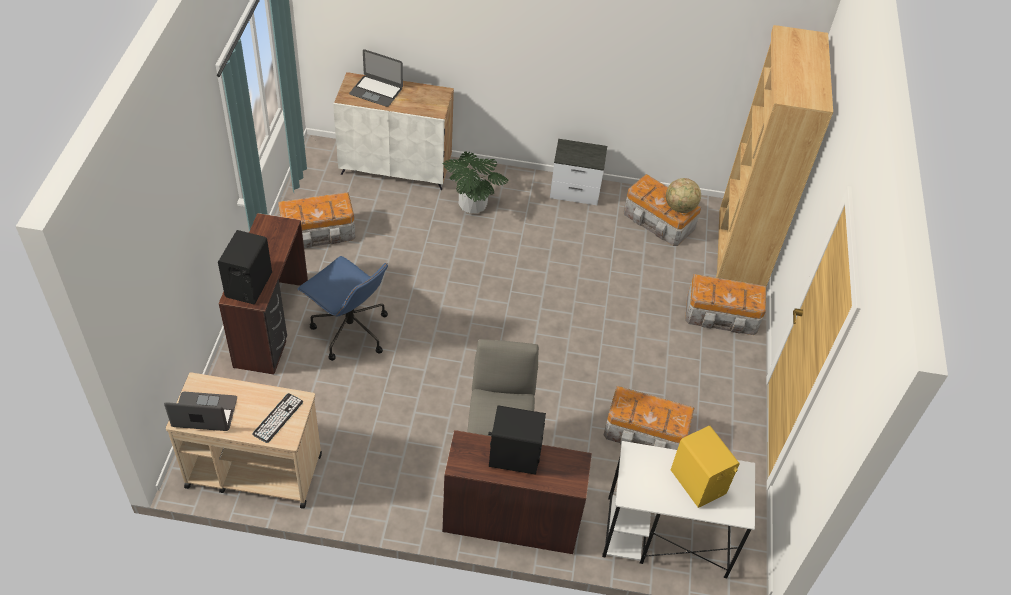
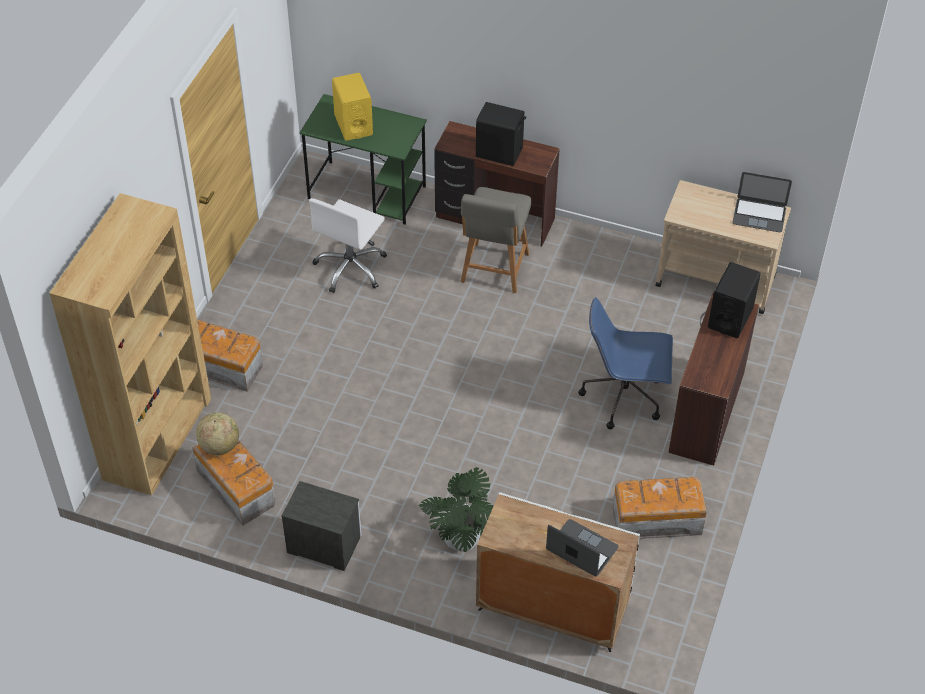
camera: 165 degrees left, 0 degrees up
keyboard [252,393,303,443] -> none
blue office chair [297,256,388,361] -> blue office chair turned 45 degrees counterclockwise [578,297,673,429]
white desk [602,441,755,578] -> green desk [299,94,427,225]
storage box [604,386,694,450] -> white office chair [309,198,387,293]

